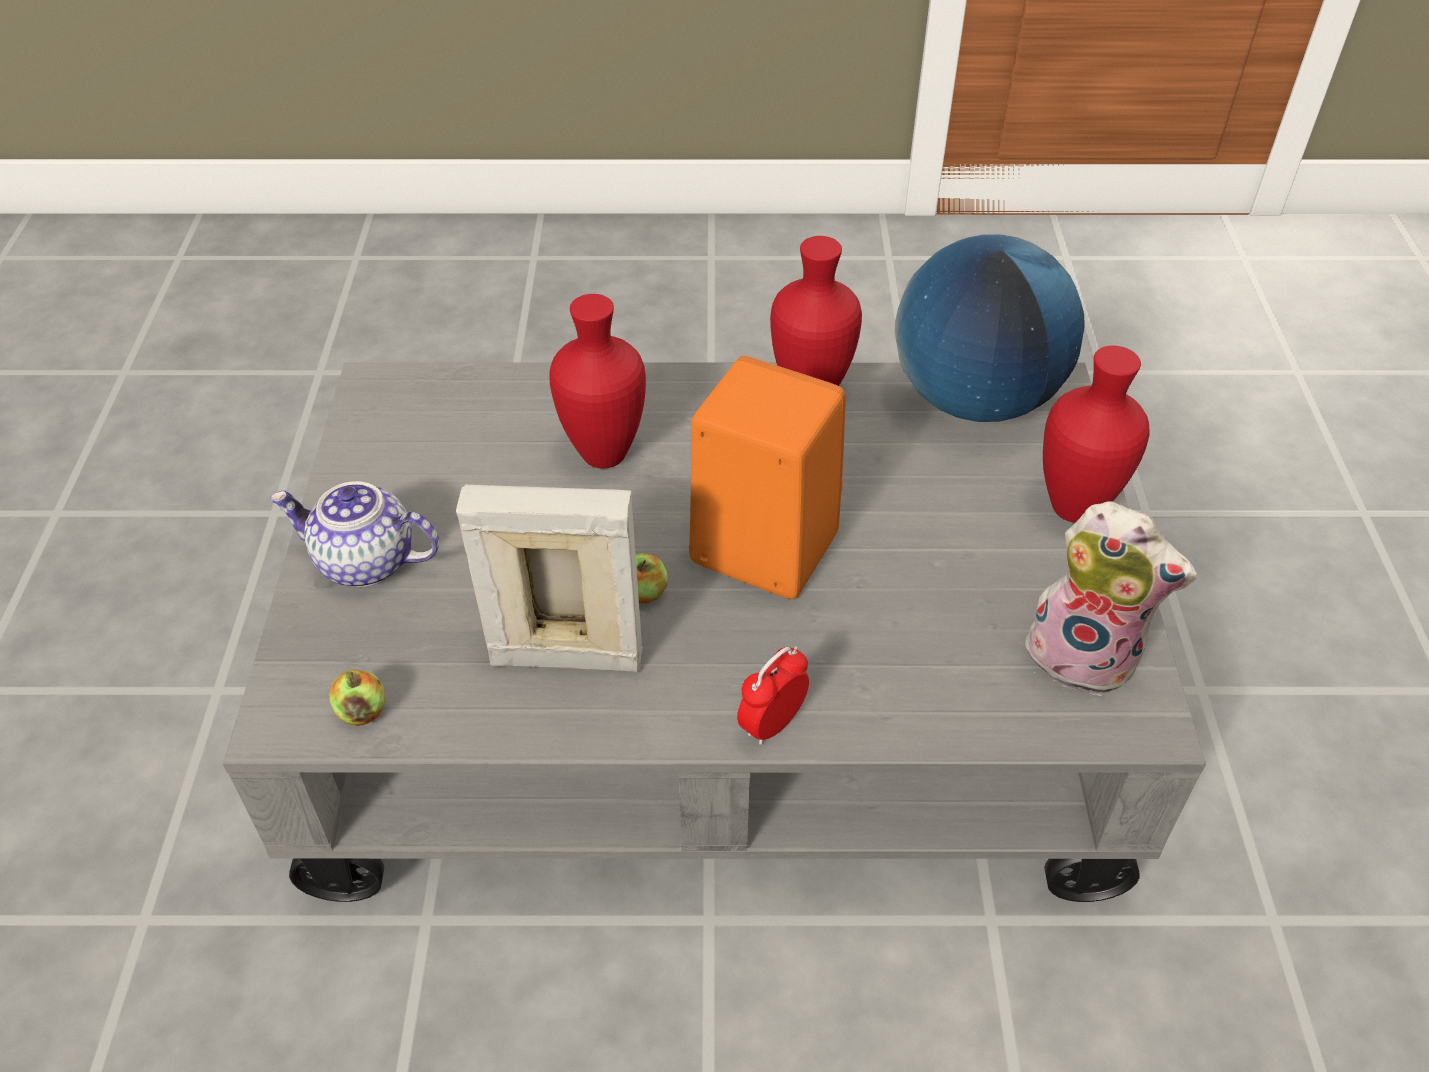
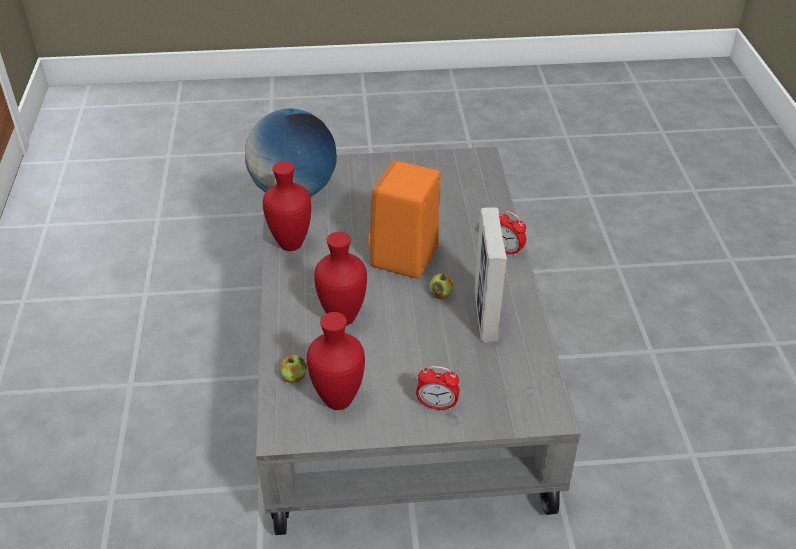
camera: 95 degrees left, 5 degrees down
teapot [270,481,439,587] -> alarm clock [416,366,459,410]
apple [329,670,385,726] -> apple moved to [280,355,307,383]
plush toy [1018,501,1197,696] -> none
red vase [1043,346,1150,523] -> red vase moved to [307,312,365,410]

